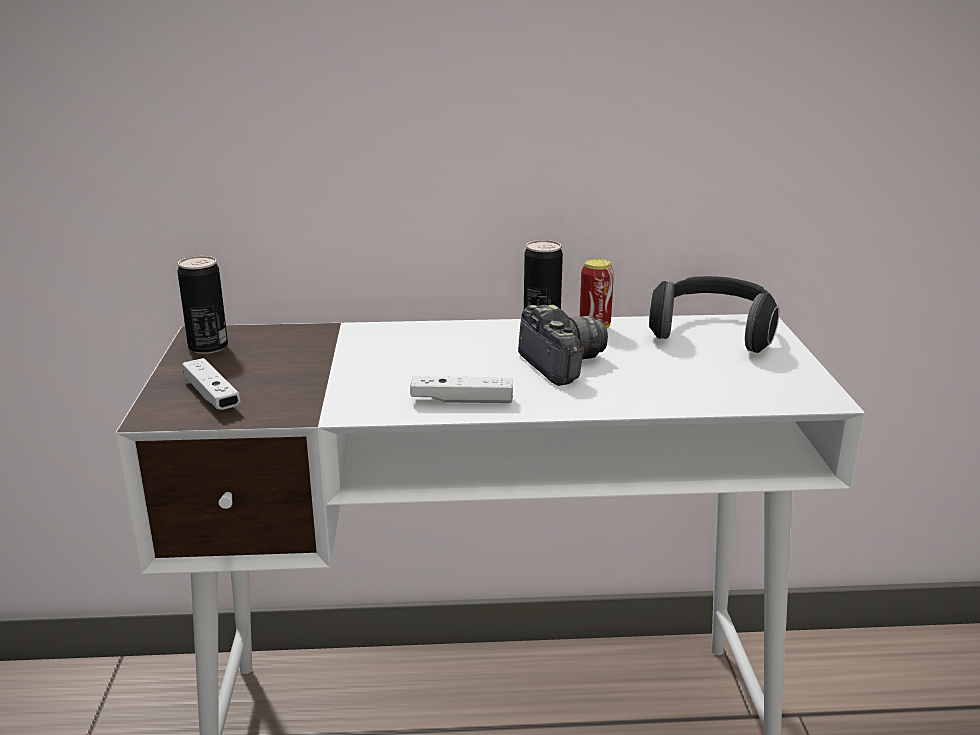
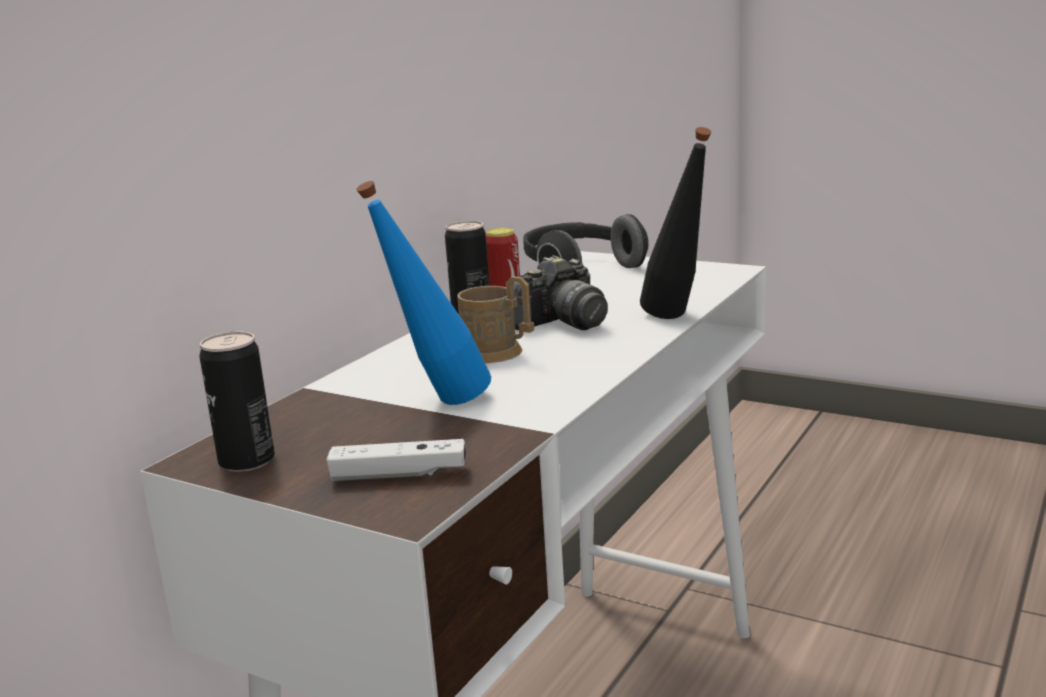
camera: 55 degrees left, 5 degrees down
white game controller [410,376,513,403] -> none
camera [518,304,608,386] -> camera turned 135 degrees clockwise [513,255,608,330]
none -> blue bottle [356,181,491,405]
none -> brown mug [457,276,534,363]
none -> black bottle [640,127,712,319]

